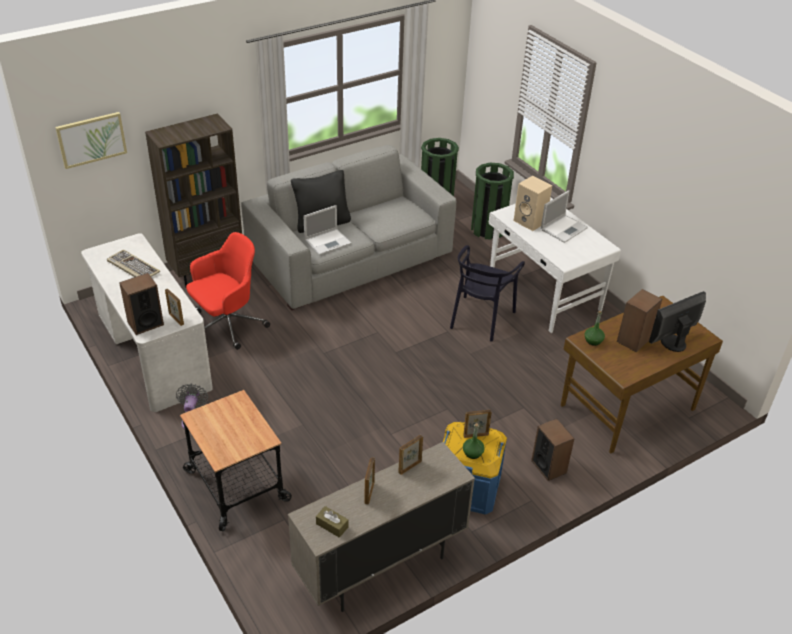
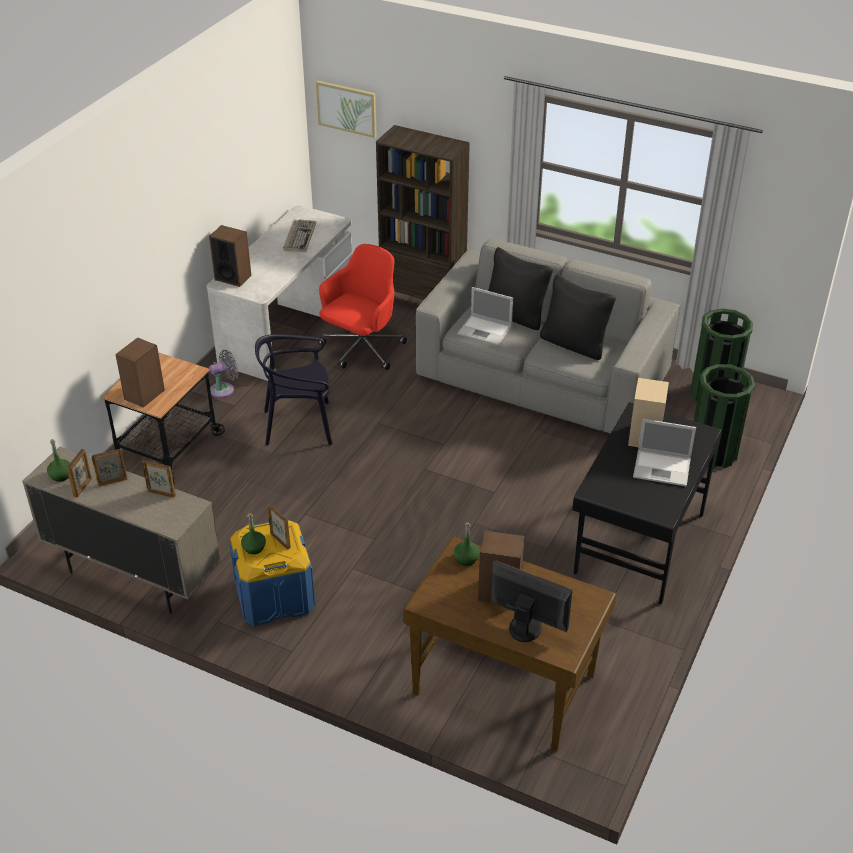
camera: 60 degrees right, 0 degrees up
picture frame [165,289,184,326] -> picture frame moved to [67,449,92,498]
red office chair [186,232,270,350] -> red office chair turned 75 degrees counterclockwise [318,244,407,370]
brown tissue box [316,506,349,538] -> green bottle [47,439,70,482]
black chair [450,245,525,342] -> black chair moved to [255,334,333,445]
white desk [489,197,621,333] -> black desk [572,402,722,604]
speaker [531,419,575,481] -> speaker moved to [115,337,165,408]
none -> black pillow [540,275,616,360]

